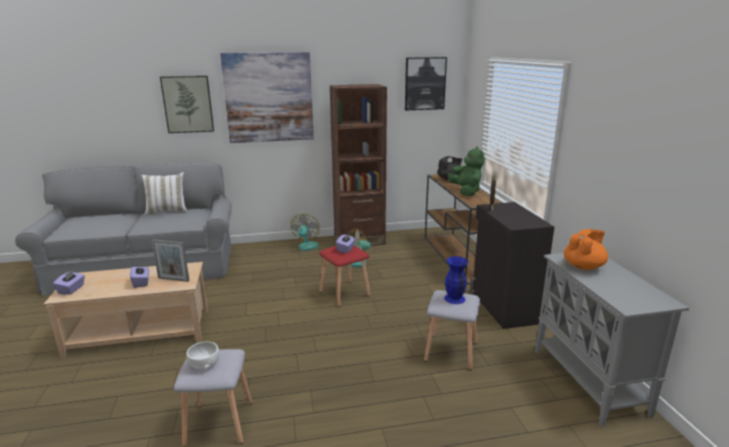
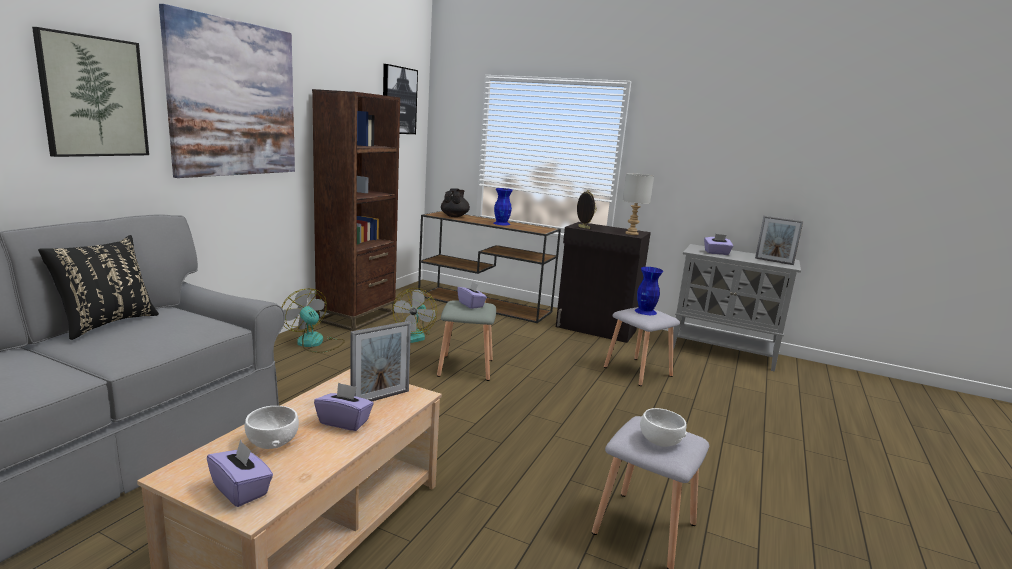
camera: 55 degrees left, 5 degrees down
white pillow [141,172,188,215] -> black pillow [38,235,159,340]
red stool [319,246,370,307] -> grey stool [437,300,496,381]
green plush toy [448,147,484,196] -> blue vase [493,188,513,225]
orange teapot [564,229,608,270] -> purple tissue box [704,234,733,255]
none -> white bowl [245,406,299,449]
none -> grey table lamp [623,173,654,235]
none -> picture frame [755,216,803,265]

